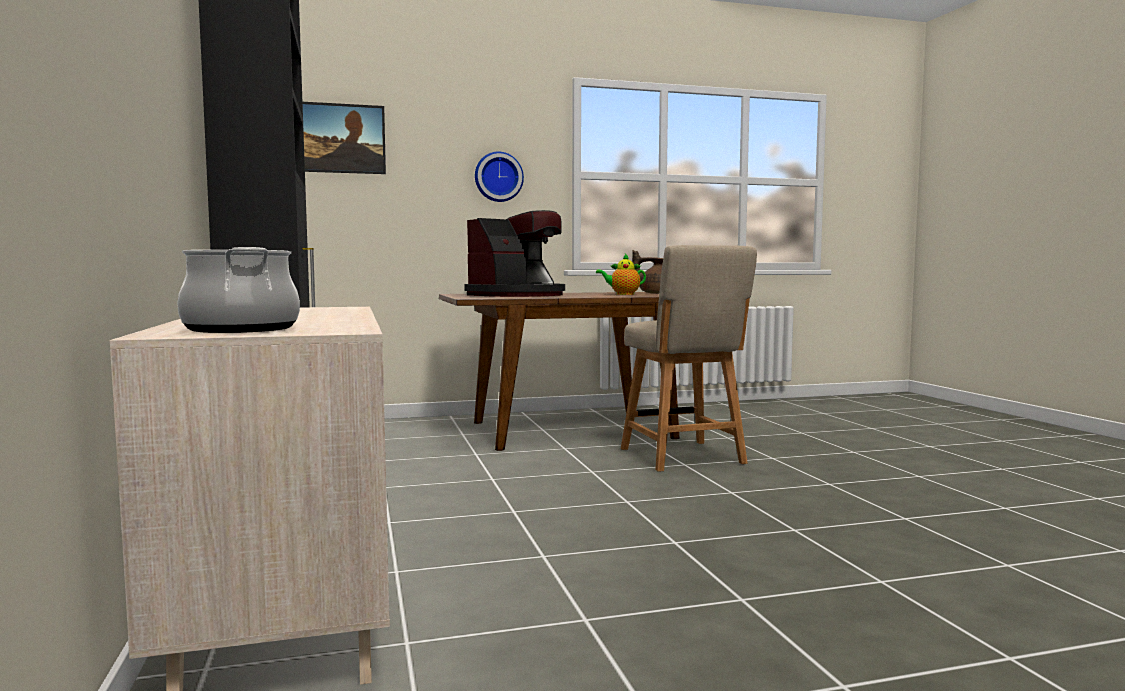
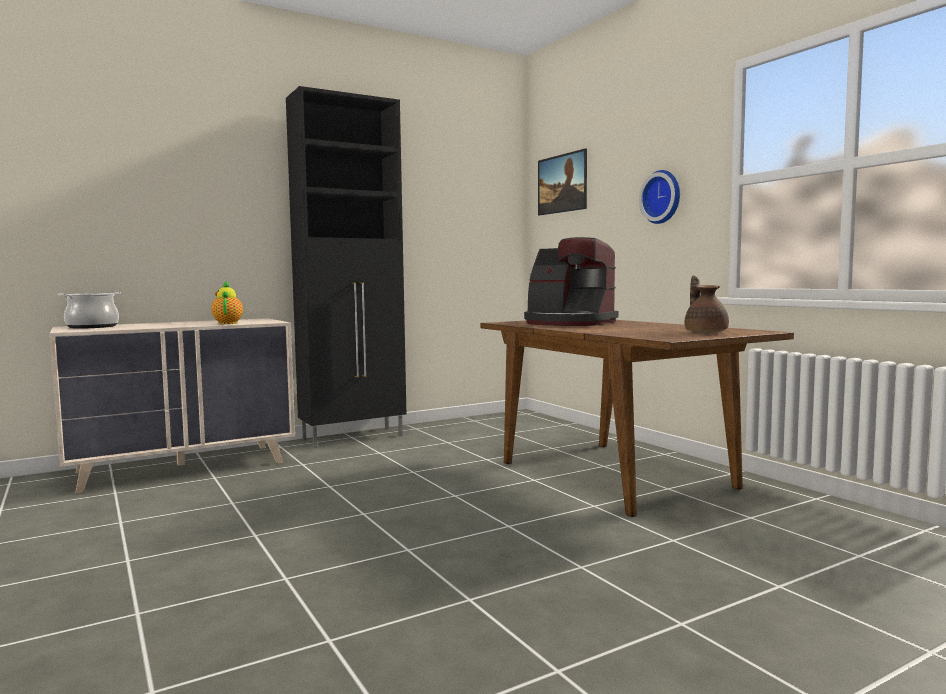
camera: 75 degrees right, 0 degrees up
teapot [596,254,646,295] -> teapot moved to [211,281,243,324]
beige chair [621,245,757,472] -> none

